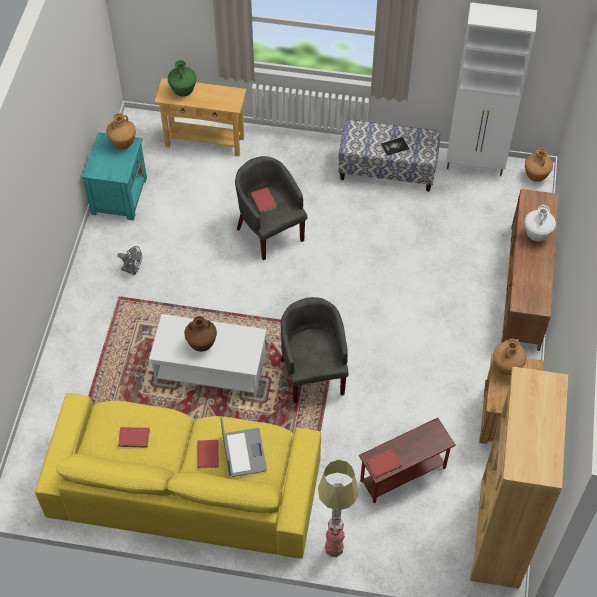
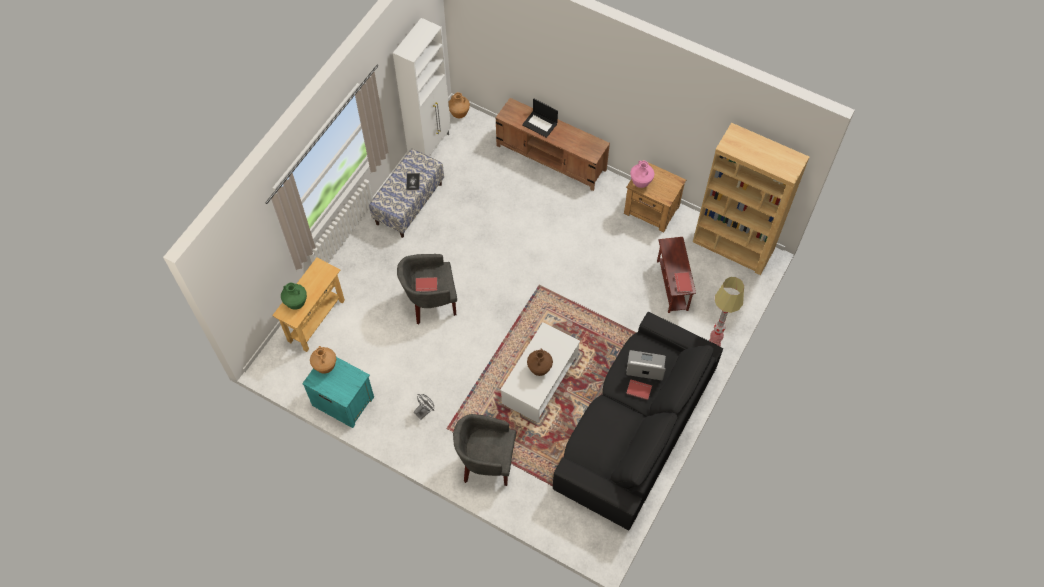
camera: 70 degrees left, 5 degrees up
yellow sofa [35,393,321,559] -> black sofa [553,312,723,530]
red book [118,427,150,448] -> none
grey armchair [280,297,349,403] -> grey armchair moved to [453,414,516,486]
brown vase [493,339,527,375] -> pink vase [630,160,654,188]
white vase [525,205,556,242] -> laptop [522,99,558,138]

